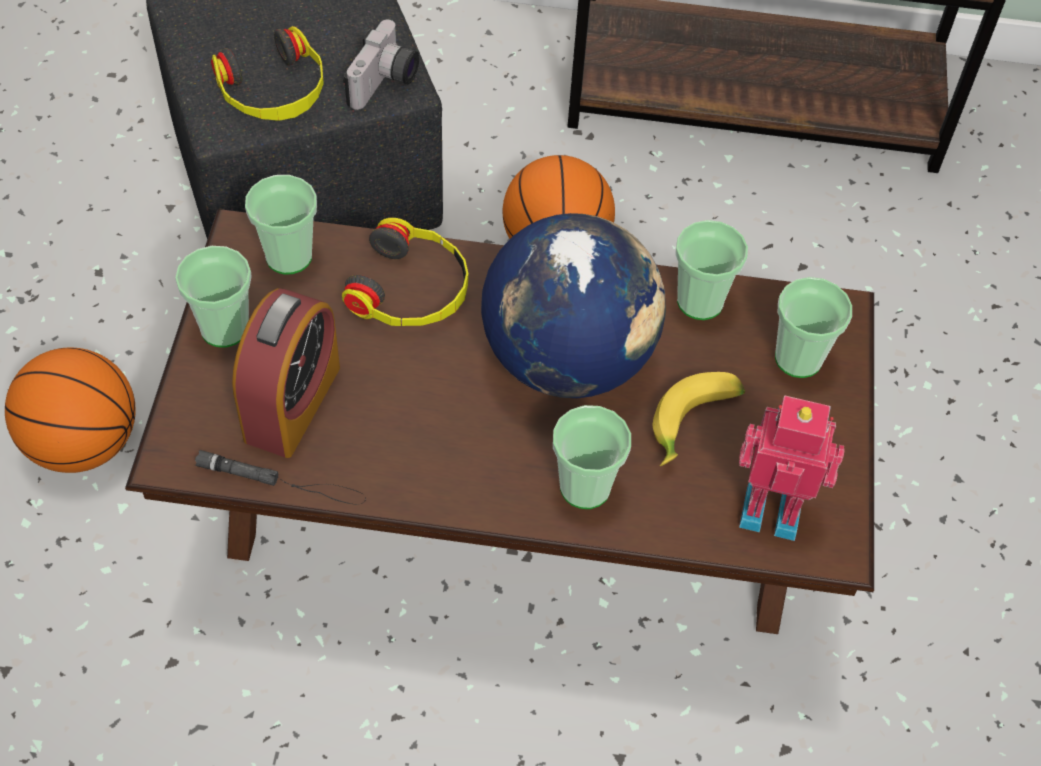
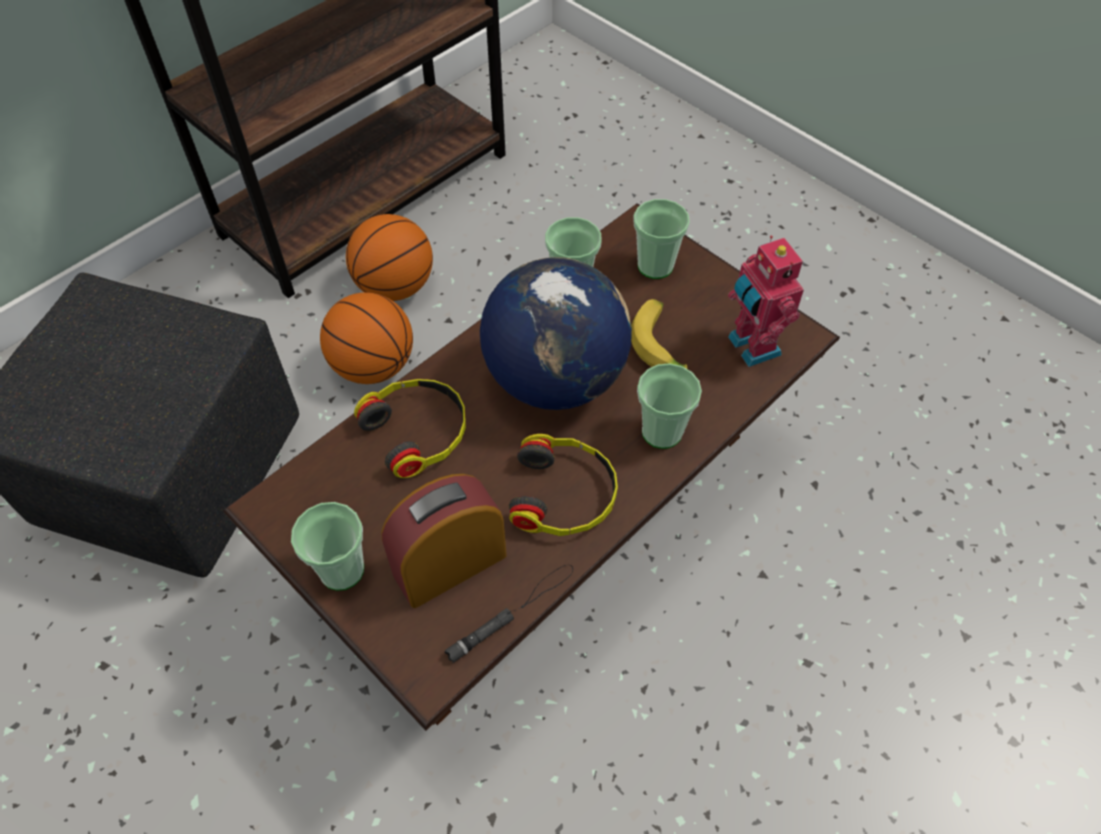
camera: 50 degrees left, 0 degrees up
basketball [5,348,136,473] -> basketball moved to [346,214,433,301]
headphones [211,26,324,121] -> headphones moved to [509,434,618,536]
alarm clock [232,288,340,458] -> alarm clock turned 90 degrees counterclockwise [381,474,507,608]
cup [245,175,317,274] -> none
camera [343,20,419,110] -> none
toy robot [739,395,845,541] -> toy robot turned 75 degrees counterclockwise [728,235,804,367]

